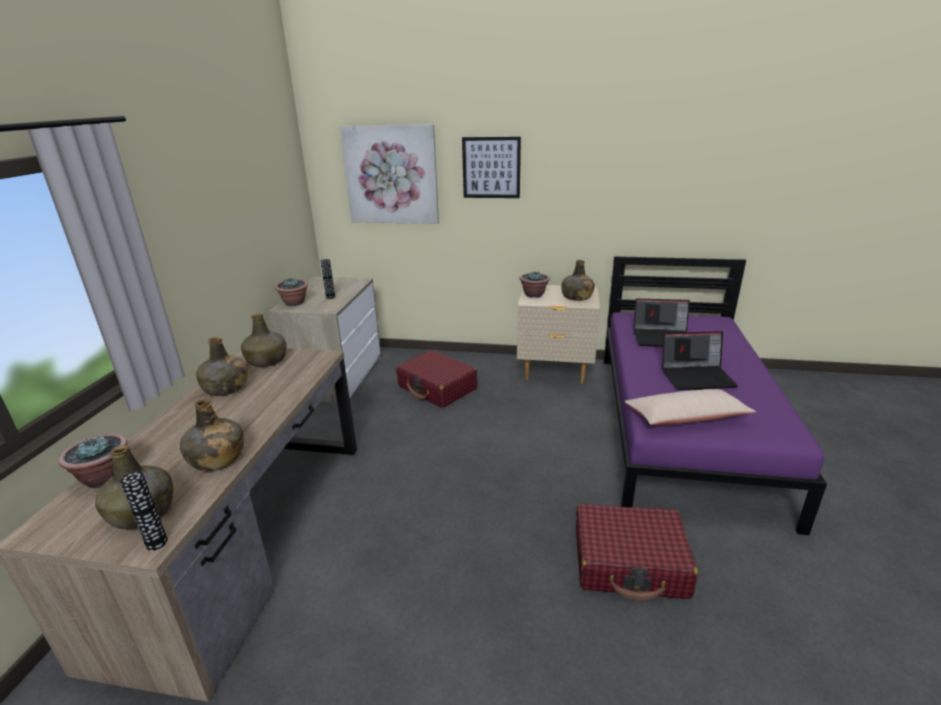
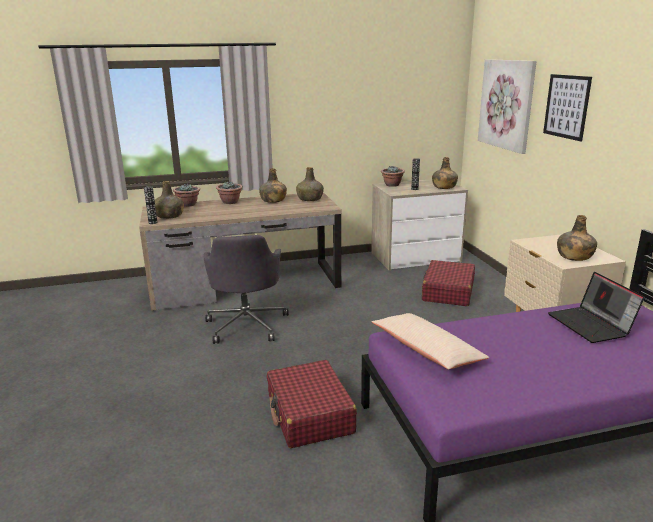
camera: 65 degrees right, 5 degrees down
green bottle [180,399,244,471] -> green bottle moved to [432,157,458,189]
potted plant [519,271,550,298] -> potted plant moved to [216,181,243,204]
laptop [662,331,738,390] -> none
none -> grey office chair [204,235,289,344]

